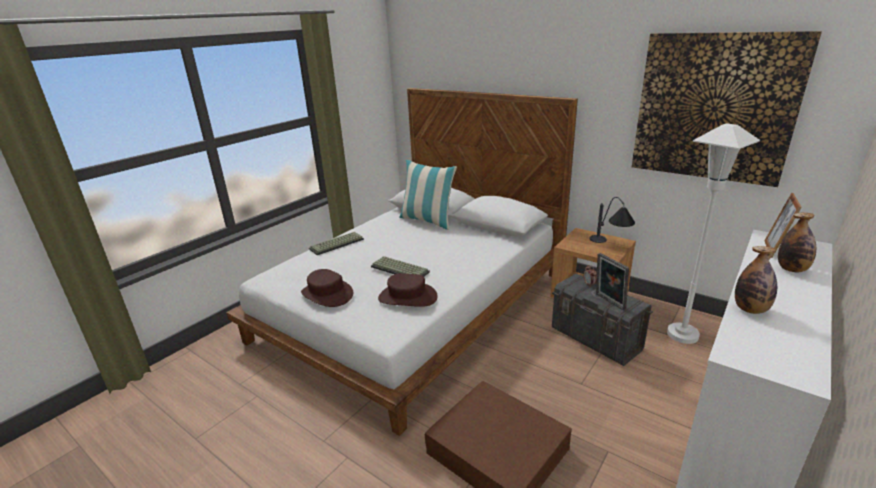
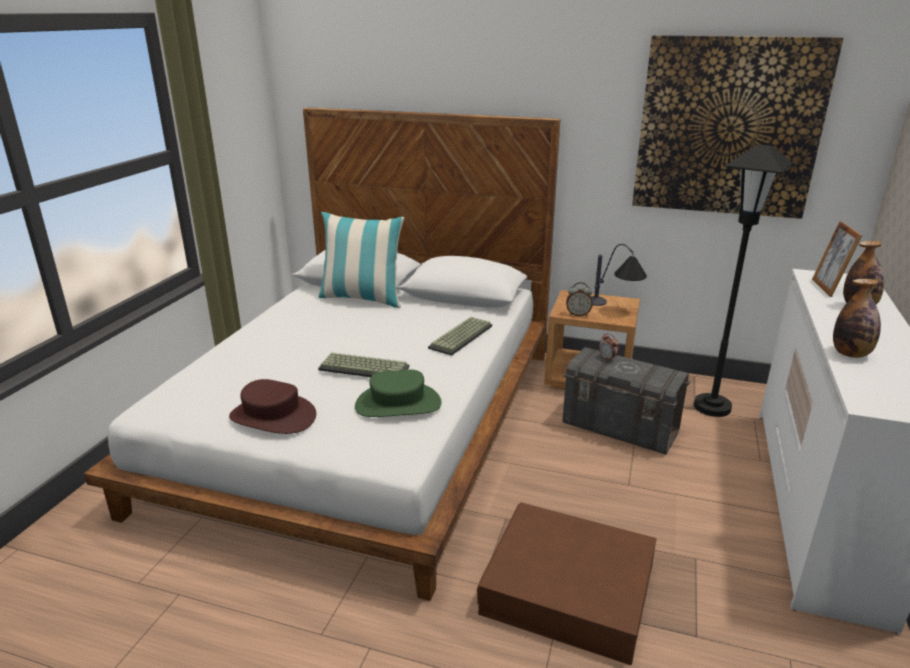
camera: 20 degrees left, 0 degrees up
keyboard [309,232,364,255] -> keyboard moved to [428,317,492,356]
brown hat [378,273,437,307] -> green hat [355,370,442,417]
picture frame [596,253,629,311] -> none
white floor lamp [667,123,760,344] -> black floor lamp [694,144,793,417]
none -> alarm clock [566,282,593,316]

